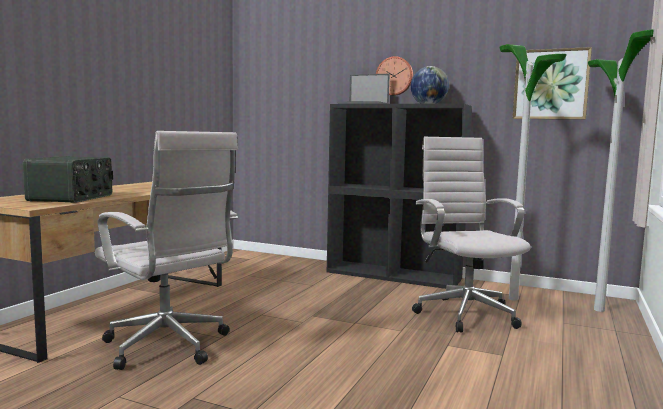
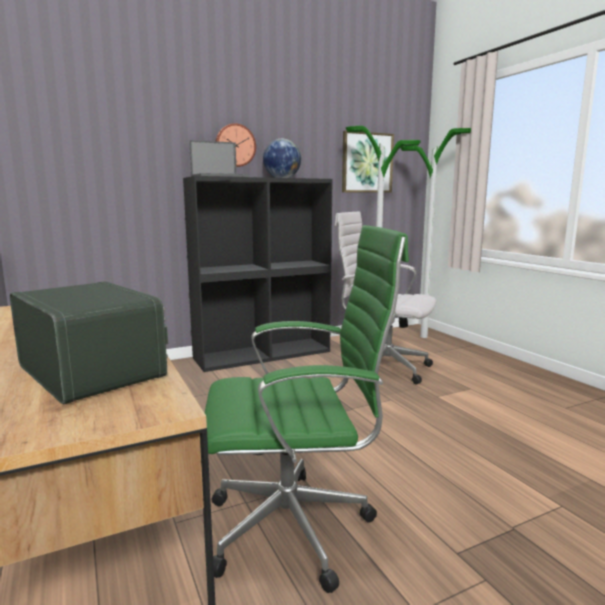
camera: 50 degrees left, 5 degrees up
white office chair [95,131,238,370] -> green office chair [205,225,409,593]

